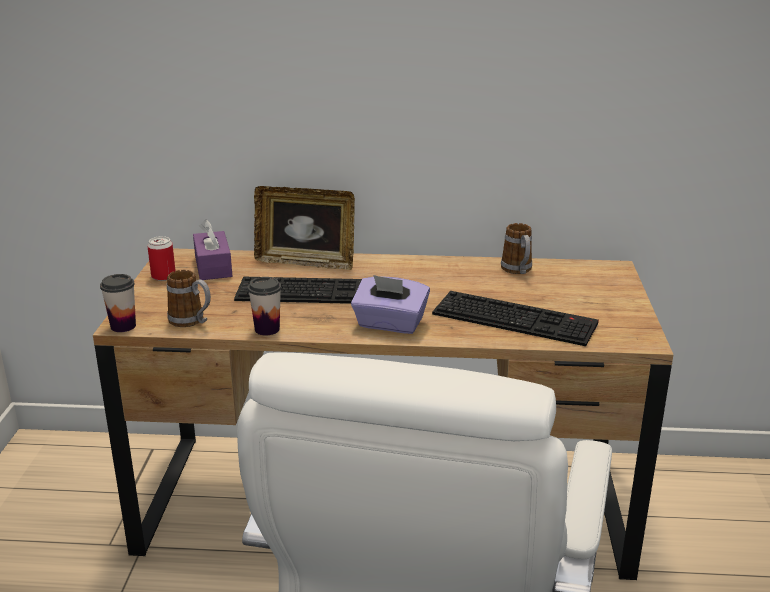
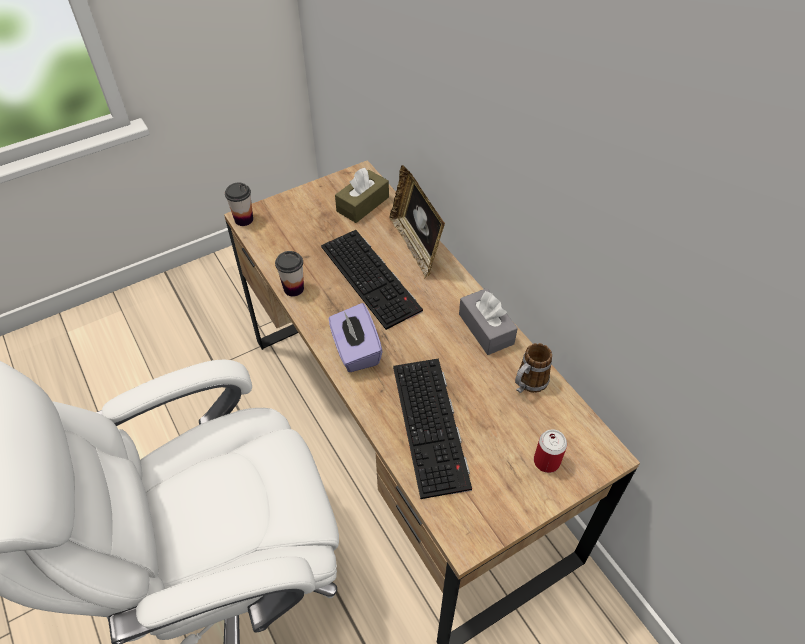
camera: 55 degrees right, 25 degrees up
can [147,236,176,281] -> can moved to [534,429,567,473]
mug [167,270,211,327] -> none
purple tissue box [193,219,232,280] -> brown tissue box [335,168,389,223]
none -> grey tissue box [459,288,518,355]

